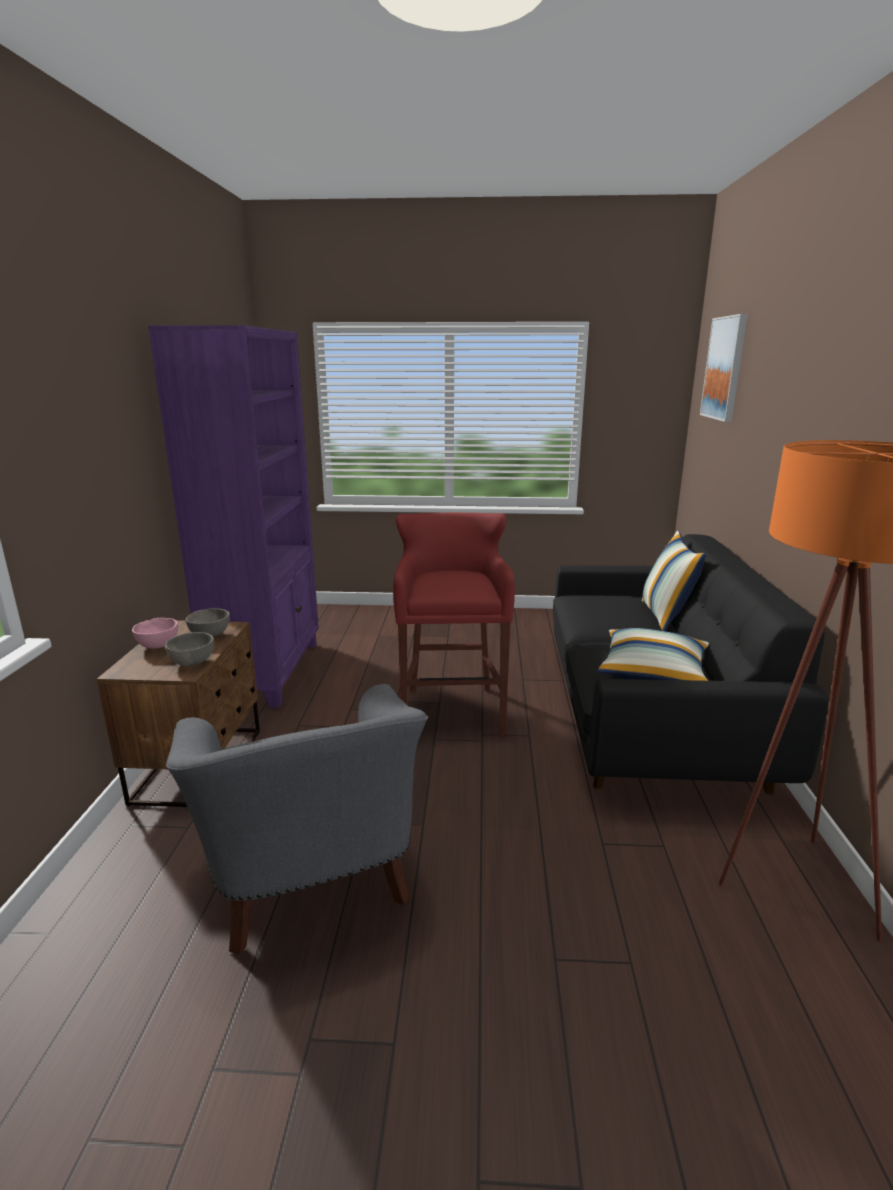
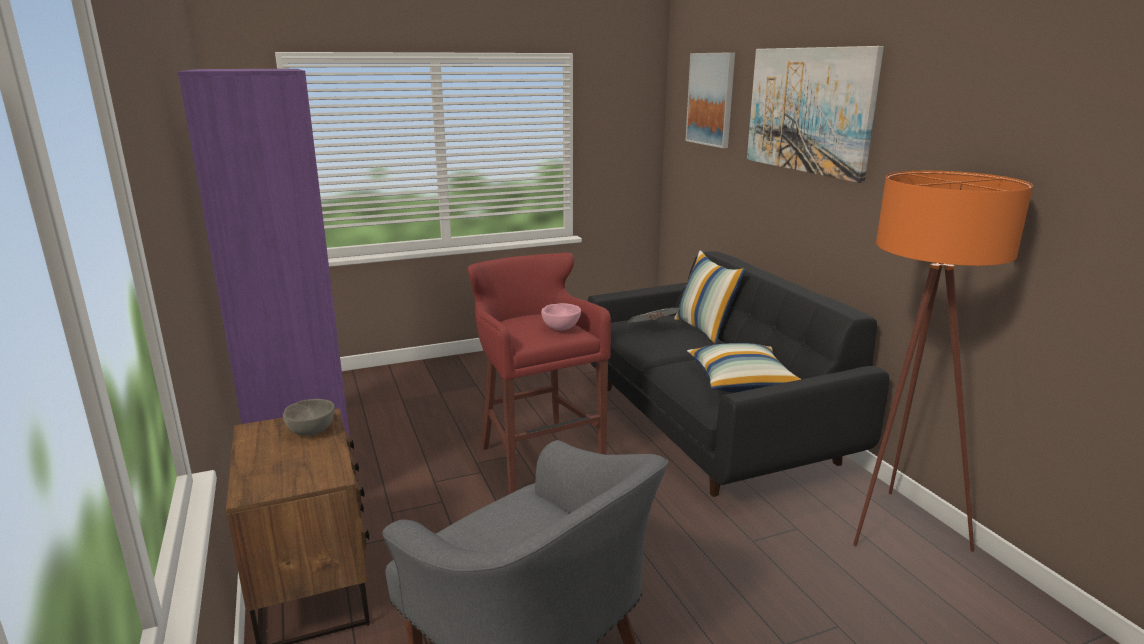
camera: 25 degrees left, 0 degrees up
pink bowl [132,618,178,649] -> pink bowl moved to [541,303,581,330]
grey bowl [165,632,215,667] -> none
none -> newspaper [629,308,680,322]
none -> picture [747,46,884,183]

